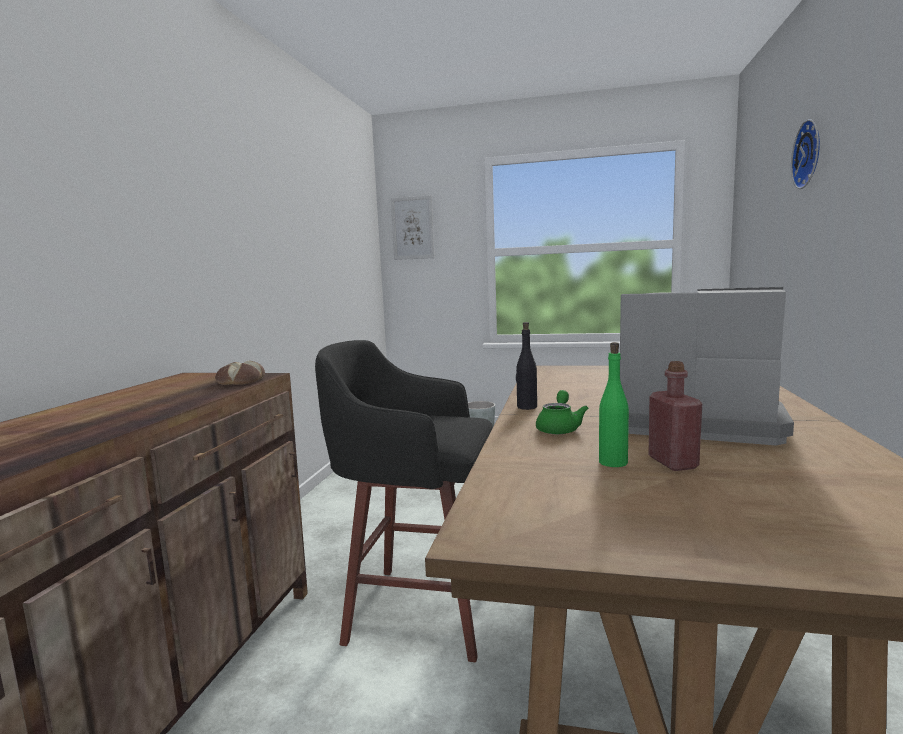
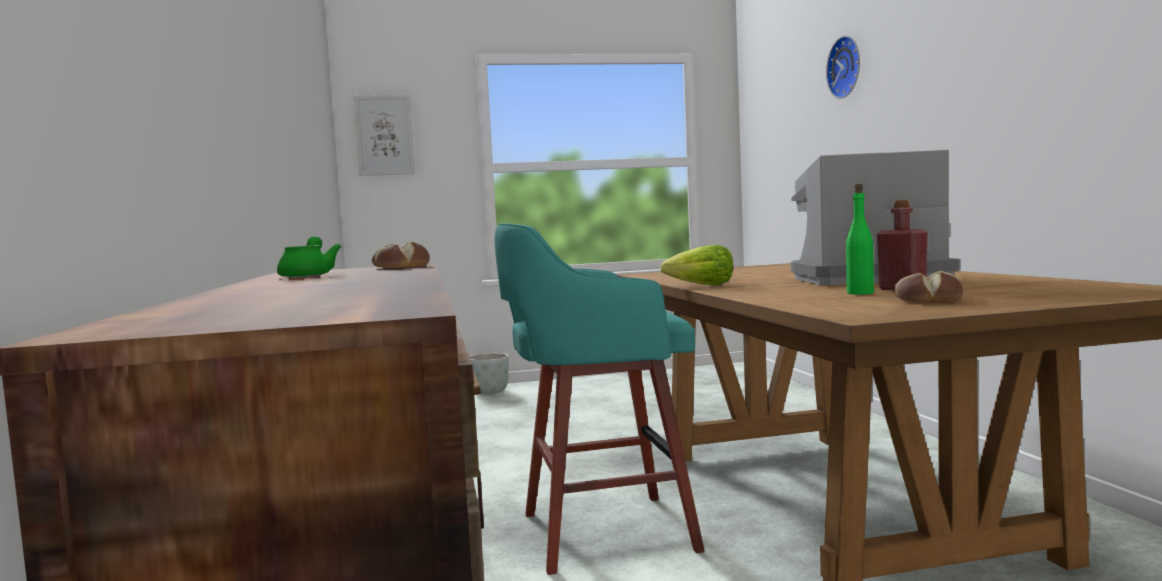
camera: 25 degrees left, 5 degrees down
black stool [315,340,492,662] -> turquoise stool [494,223,705,575]
black bottle [516,322,537,410] -> lettuce [660,245,733,285]
green teapot [536,390,589,434] -> green teapot moved to [277,236,341,278]
none -> bread [893,271,963,303]

